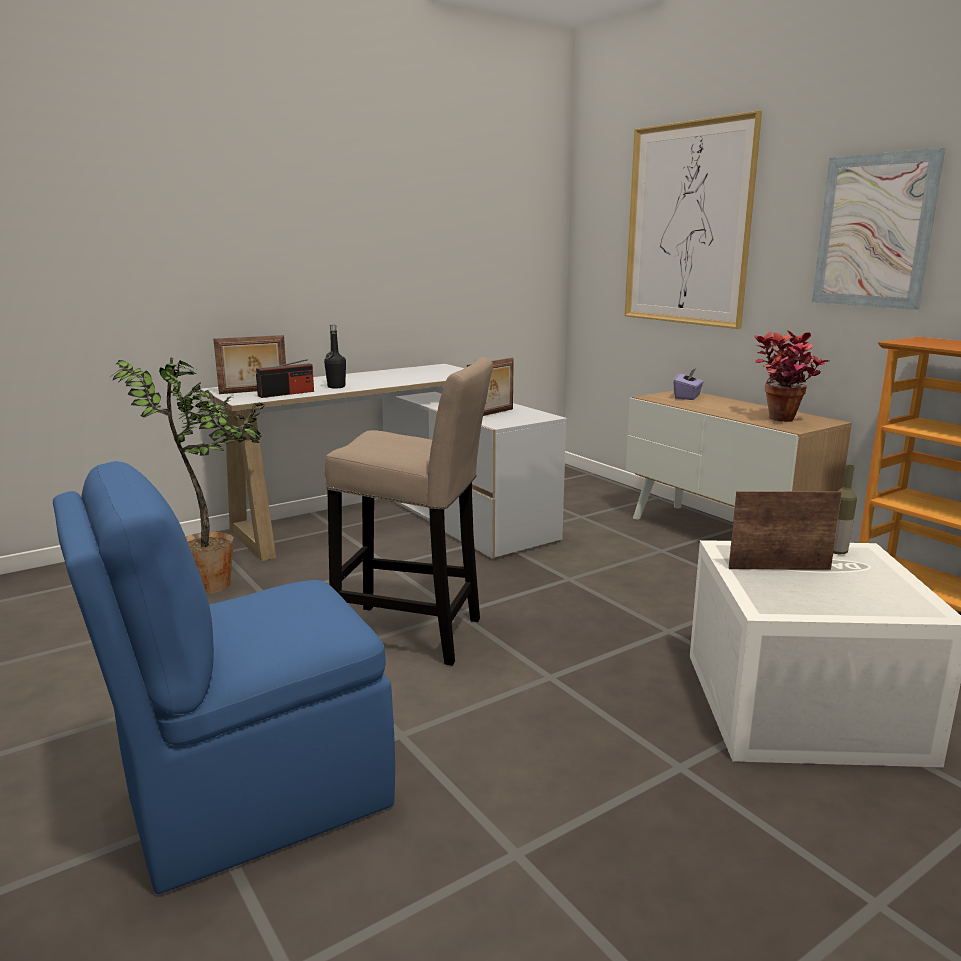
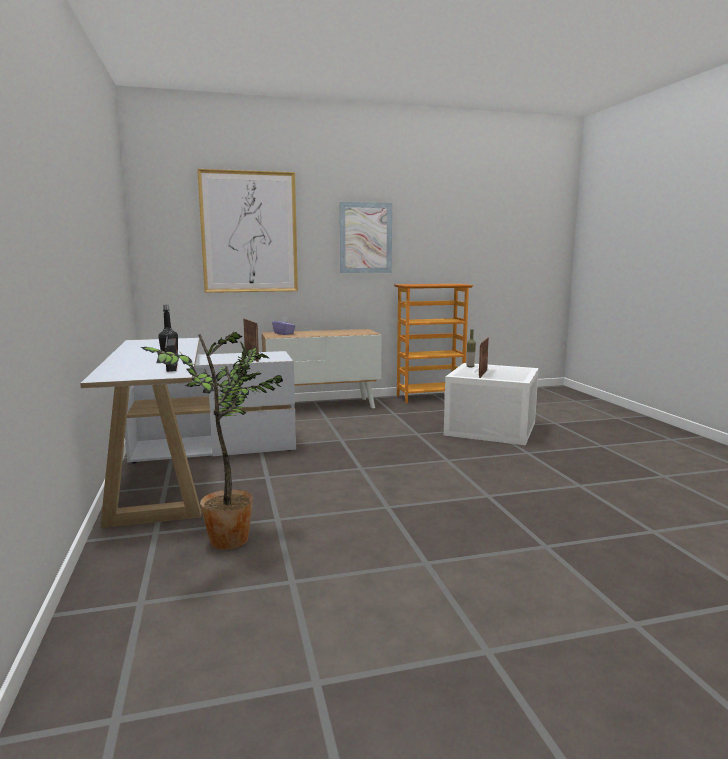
camera: 70 degrees left, 5 degrees down
blue chair [53,461,395,894] -> none
picture frame [213,335,286,394] -> none
beige stool [325,357,493,666] -> none
potted plant [754,330,829,422] -> none

